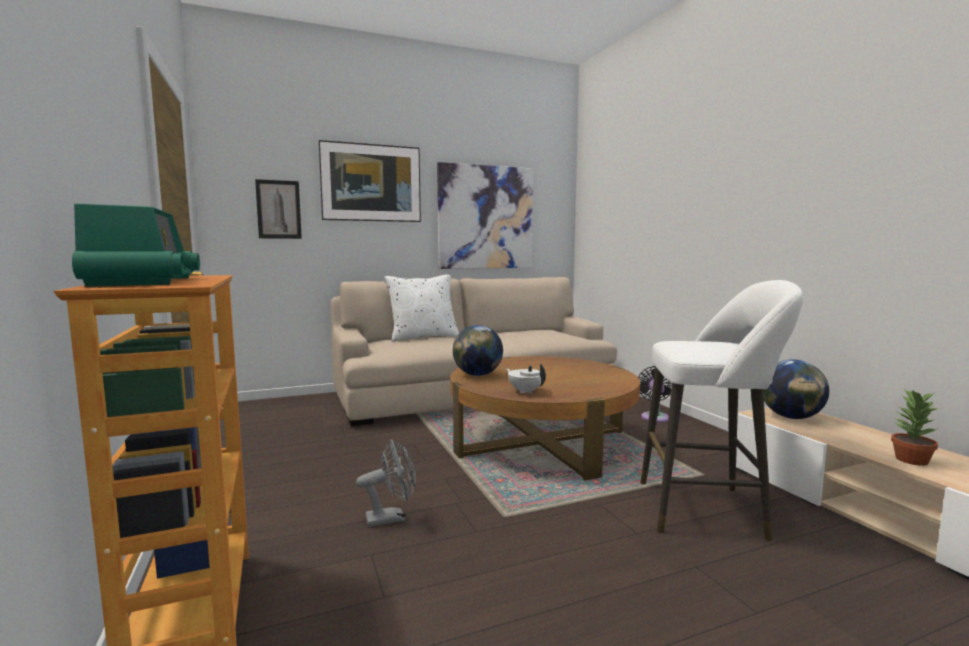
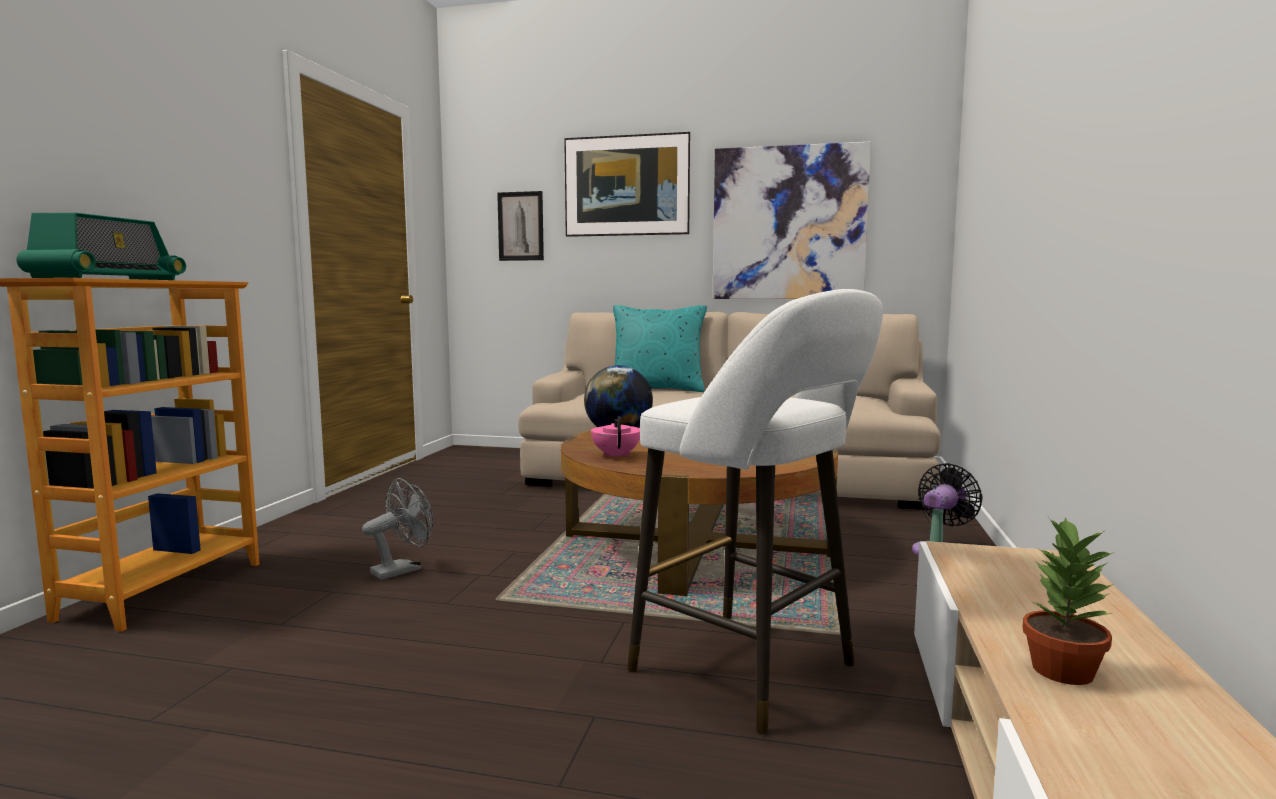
camera: 35 degrees right, 0 degrees up
grey fan [356,439,416,527] -> grey fan turned 60 degrees counterclockwise [362,478,433,580]
white pillow [384,275,459,341] -> turquoise pillow [613,305,707,392]
white teapot [506,364,546,394] -> pink teapot [591,416,640,459]
globe [763,359,829,419] -> none

